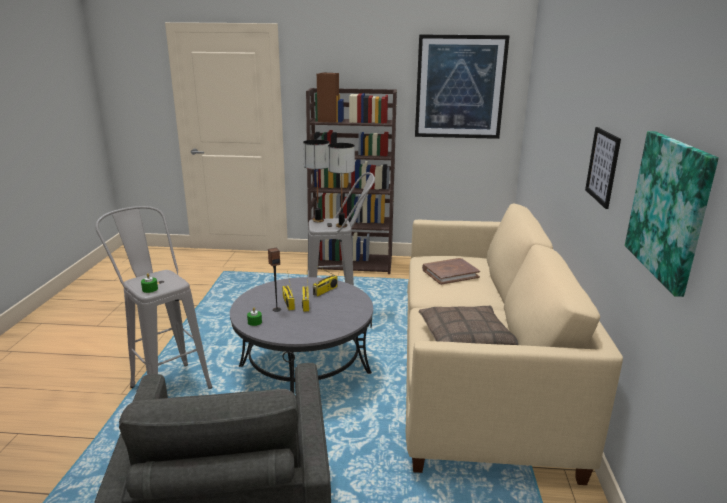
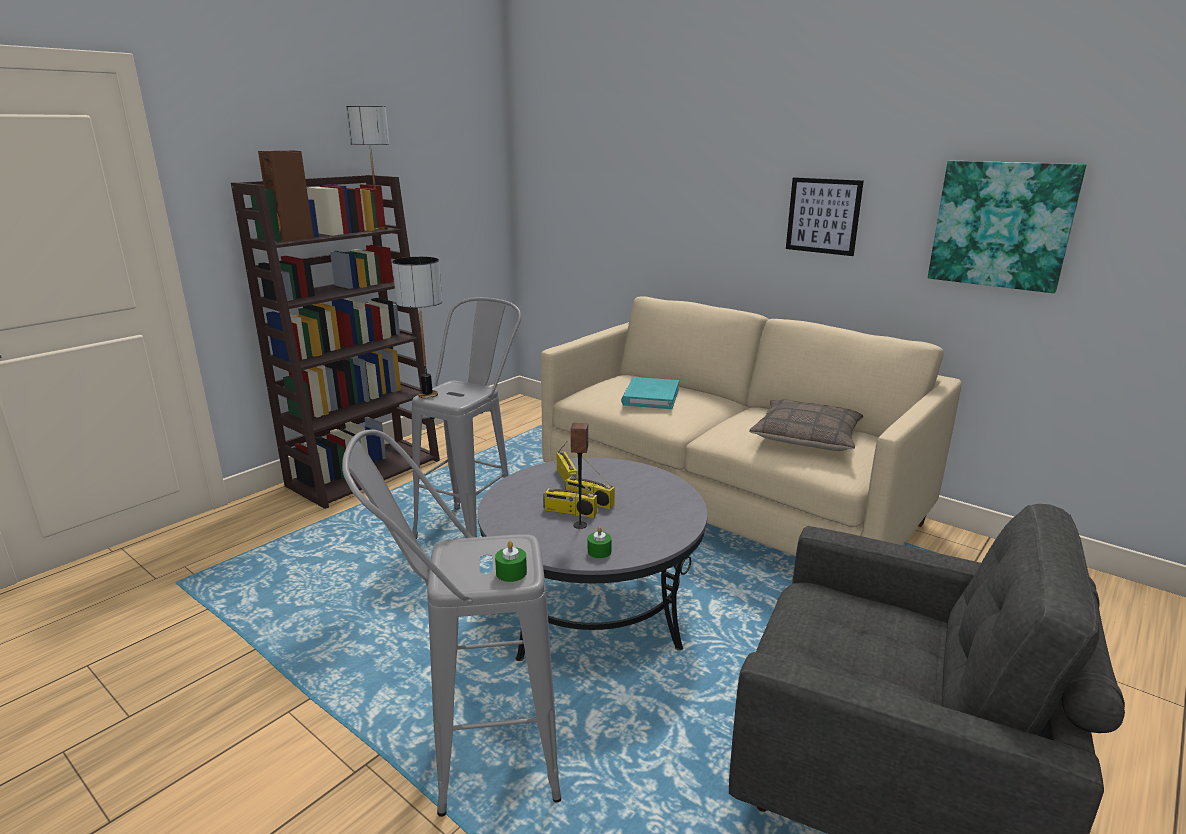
camera: 55 degrees left, 0 degrees up
table lamp [328,143,355,228] -> table lamp moved to [346,106,389,230]
picture [415,34,510,139] -> none
brown book [422,258,480,285] -> turquoise book [621,377,679,409]

